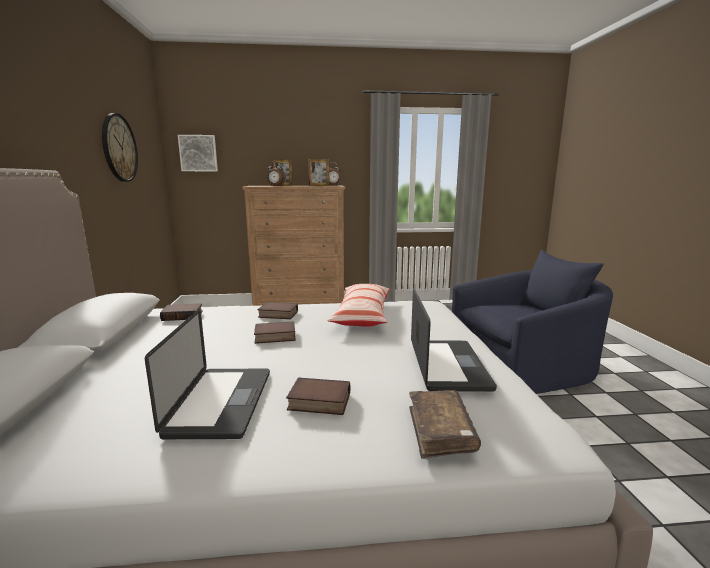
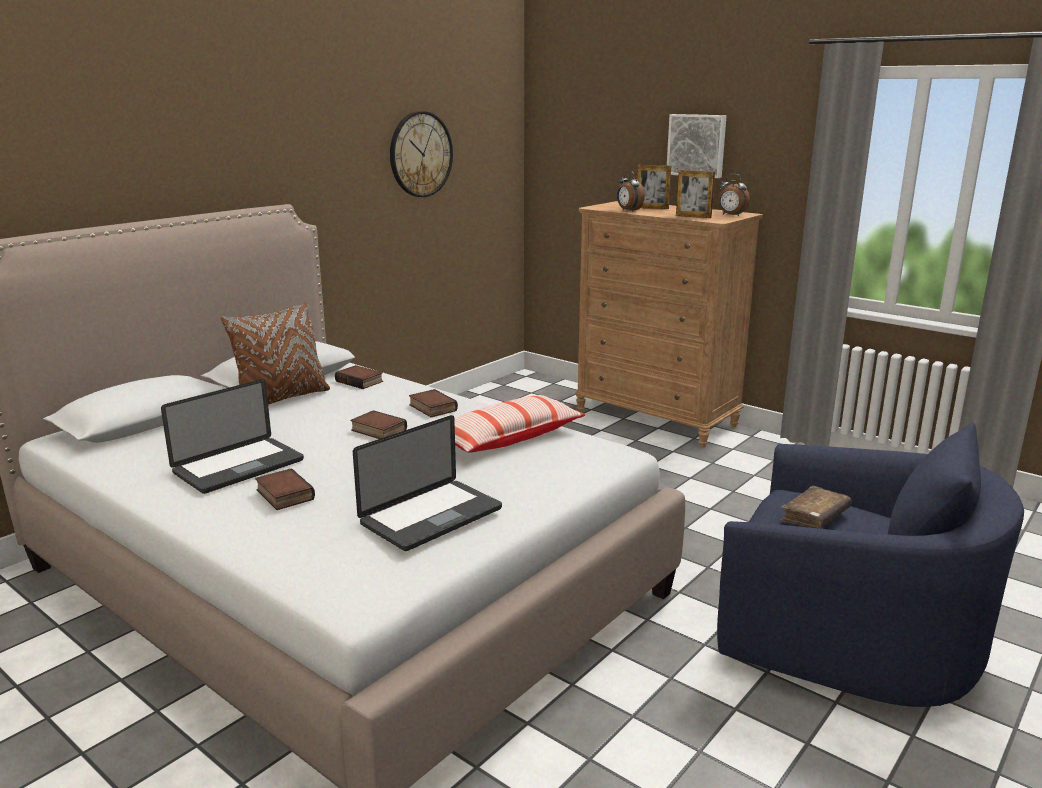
camera: 45 degrees right, 5 degrees up
picture [178,135,218,171] -> picture moved to [667,114,726,178]
brown book [409,390,481,459] -> brown book moved to [780,486,852,529]
none -> brown pillow [221,302,330,405]

